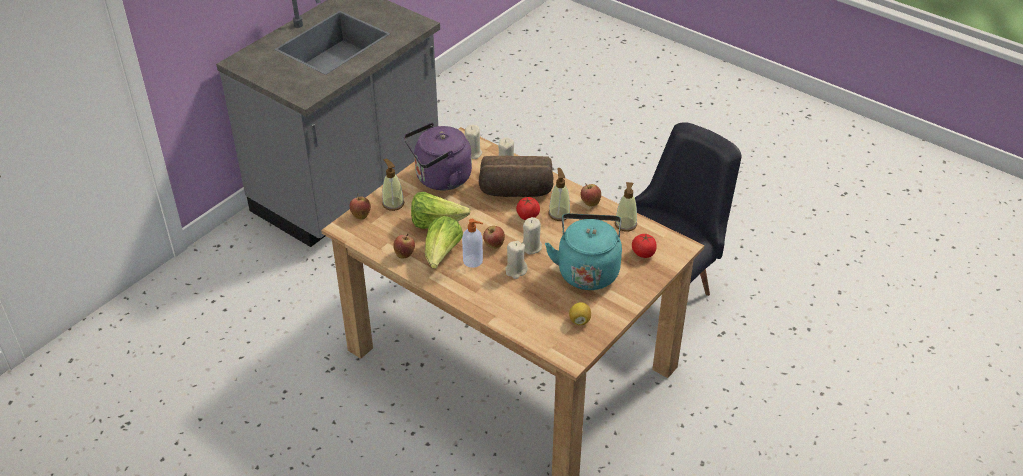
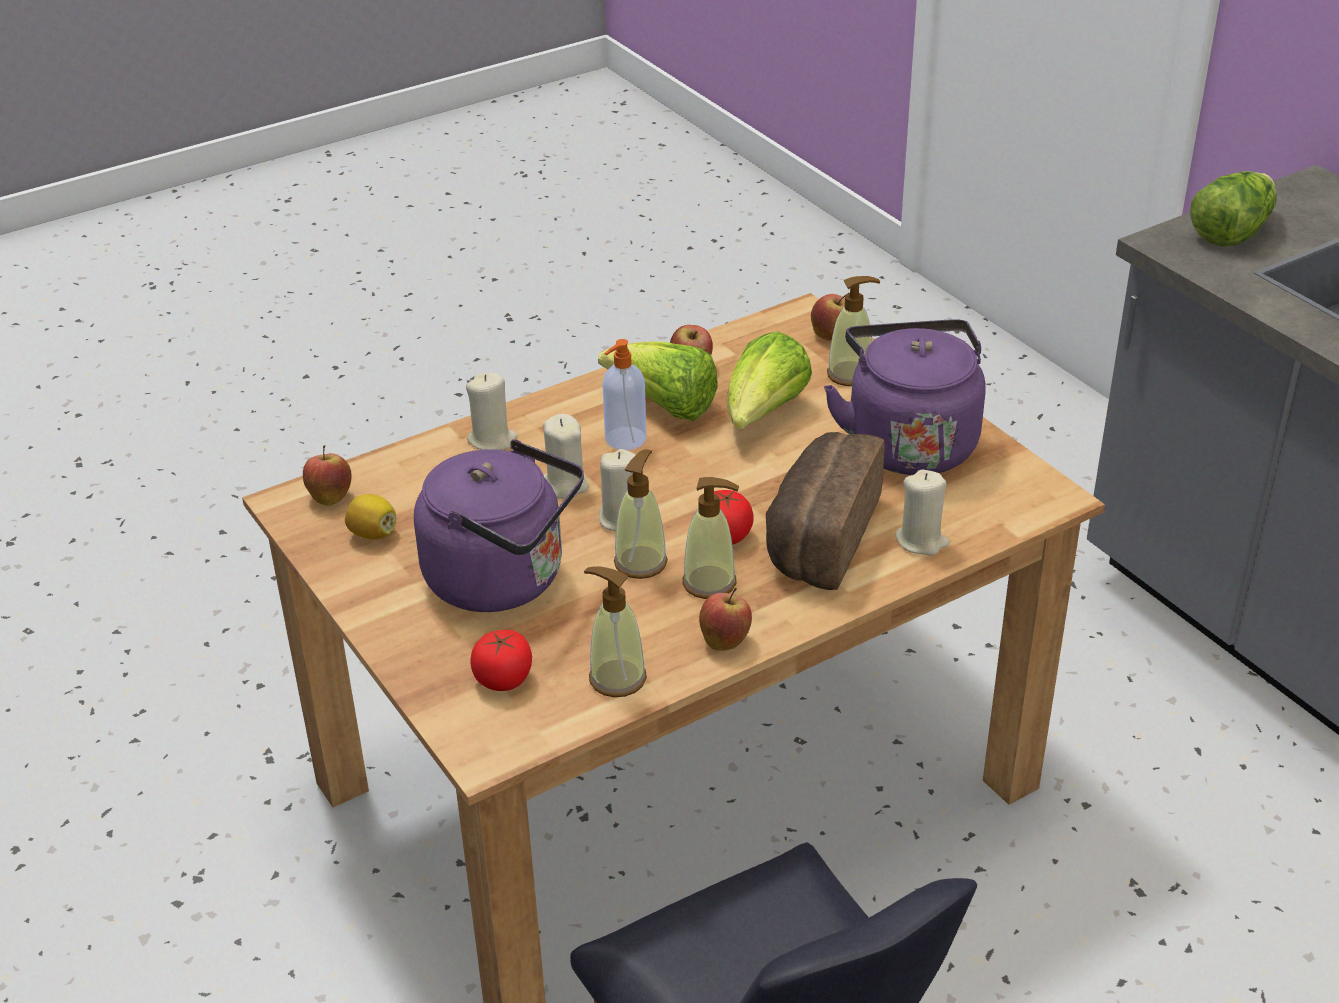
camera: 110 degrees right, 5 degrees down
beige candle [465,125,482,159] -> beige candle moved to [466,373,517,450]
apple [483,226,505,249] -> apple moved to [303,445,352,506]
turquoise kettle [545,214,622,290] -> purple kettle [414,440,584,612]
none -> soap dispenser [614,449,668,579]
none -> lettuce [1190,171,1276,247]

